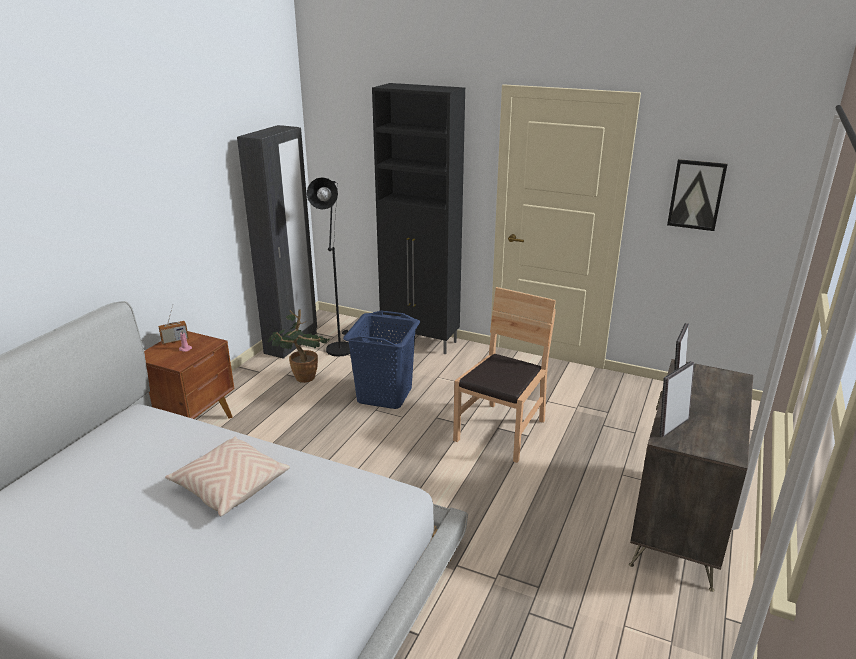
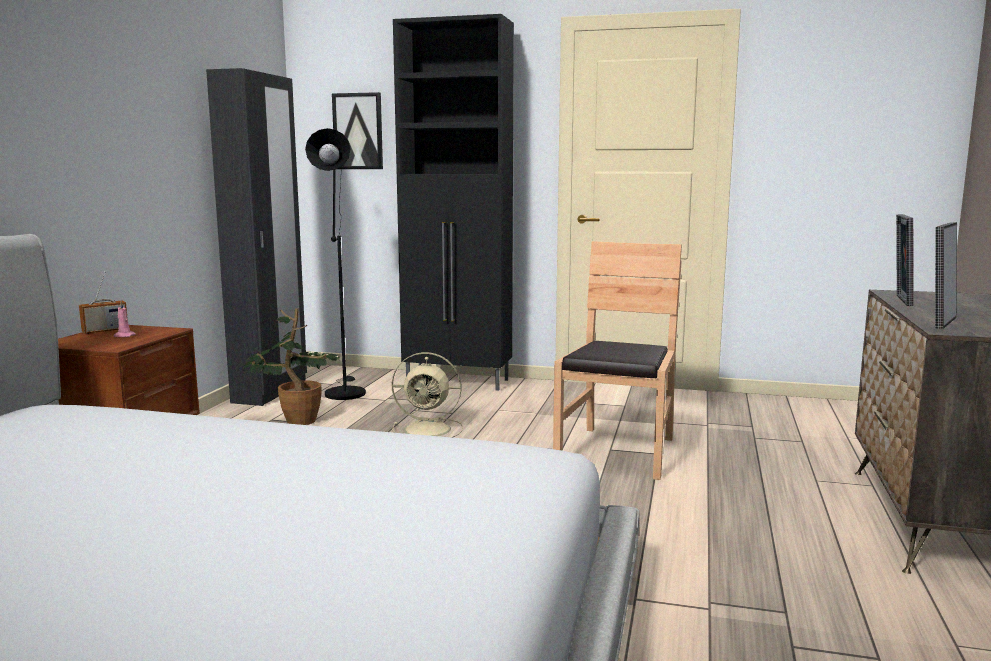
camera: 10 degrees left, 15 degrees down
beige pillow [165,436,290,516] -> none
blue laundry basket [343,311,420,409] -> beige fan [392,352,463,438]
picture [667,159,728,231] -> picture moved to [332,92,383,169]

